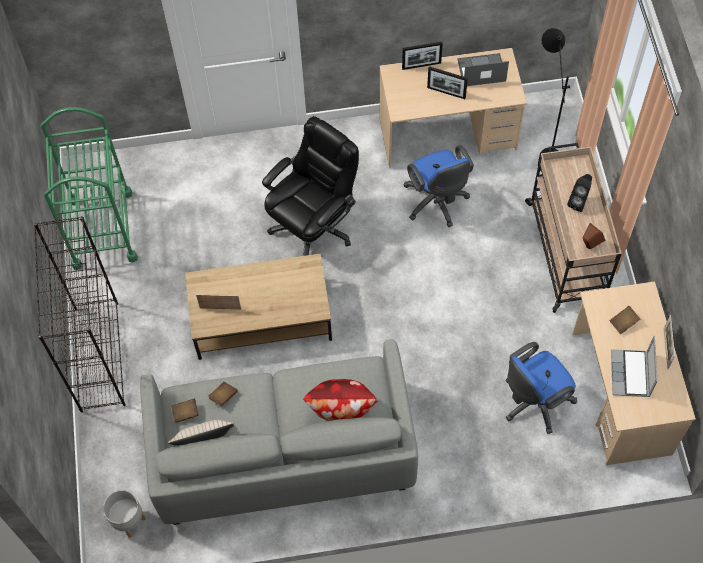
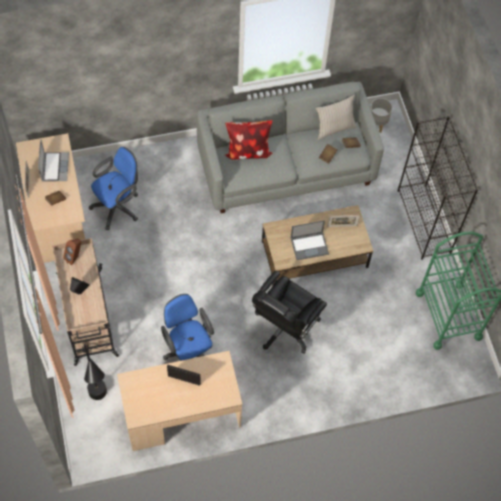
camera: 170 degrees right, 0 degrees up
picture frame [402,42,443,70] -> none
laptop [458,53,509,86] -> laptop moved to [291,220,329,260]

